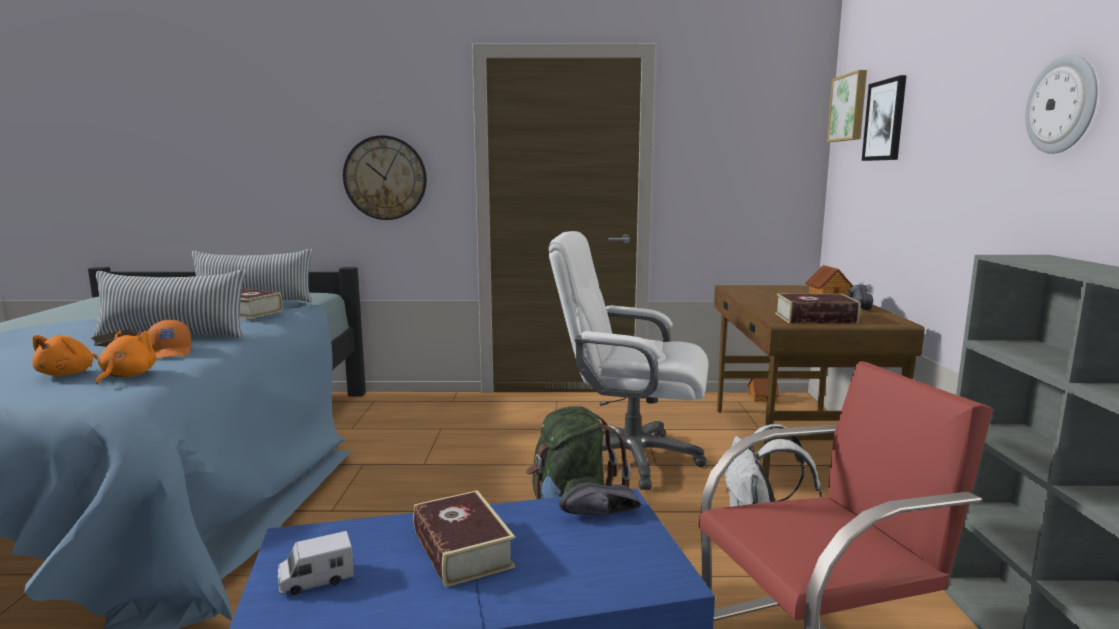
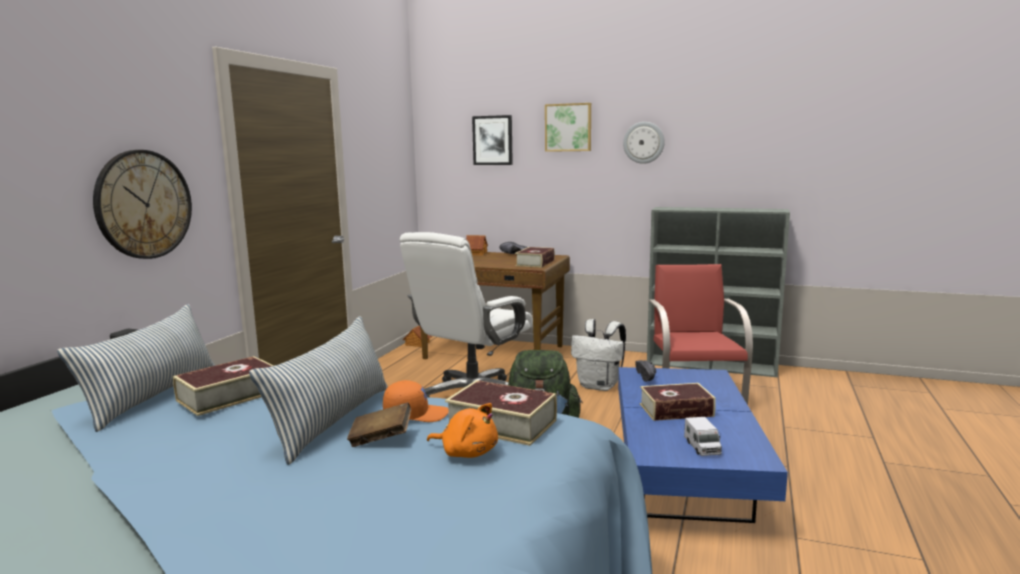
camera: 70 degrees left, 0 degrees up
orange plush toy [96,330,157,385] -> book [445,380,557,446]
picture [827,70,867,142] -> picture moved to [545,103,591,152]

